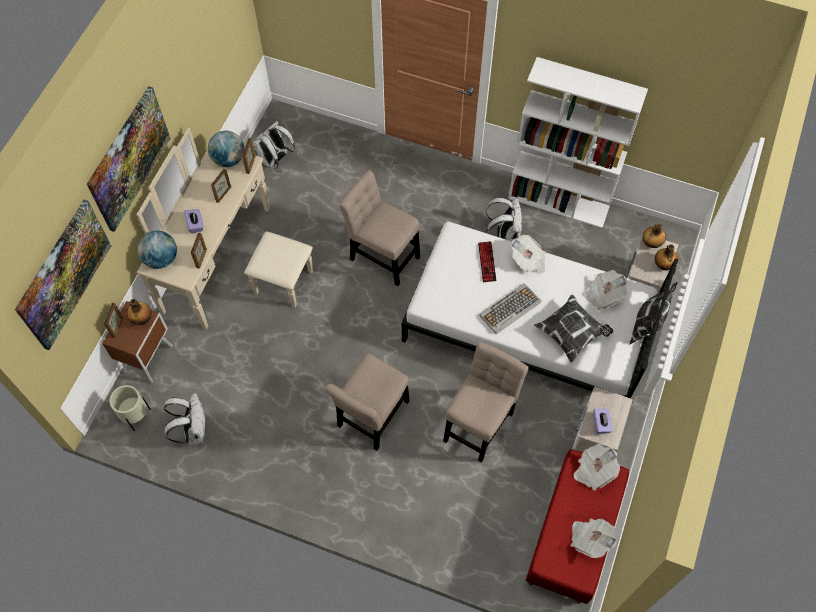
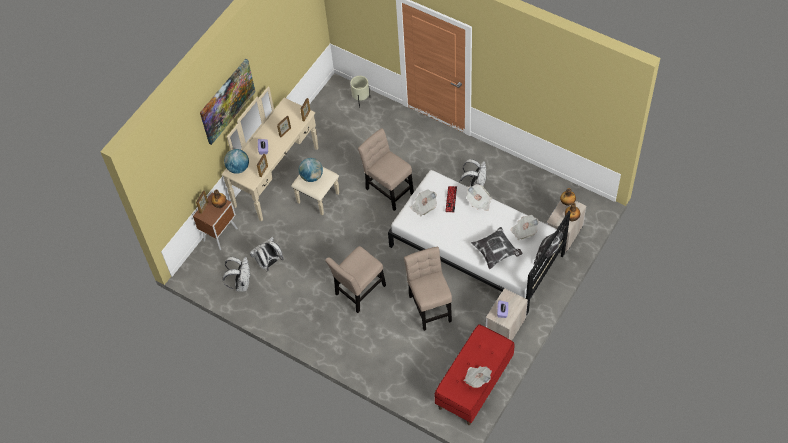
camera: 15 degrees right, 5 degrees down
picture [15,200,111,350] -> none
beige planter [110,385,151,431] -> beige planter moved to [351,76,370,108]
globe [208,131,245,167] -> globe moved to [299,158,323,182]
white backpack [252,121,295,169] -> white backpack moved to [250,237,284,272]
beige chair [443,342,529,463] -> beige chair turned 60 degrees counterclockwise [404,247,452,331]
keyboard [479,283,541,334] -> none
white bookcase [508,57,648,228] -> none
newspaper [573,444,620,491] -> newspaper moved to [411,189,437,216]

